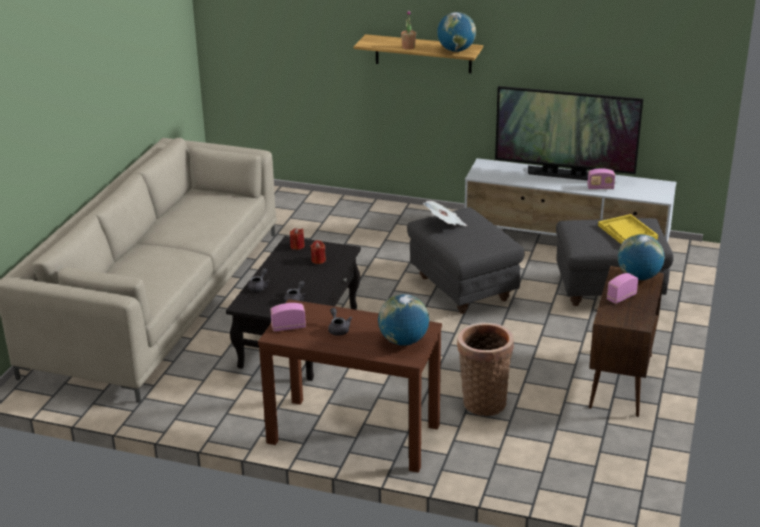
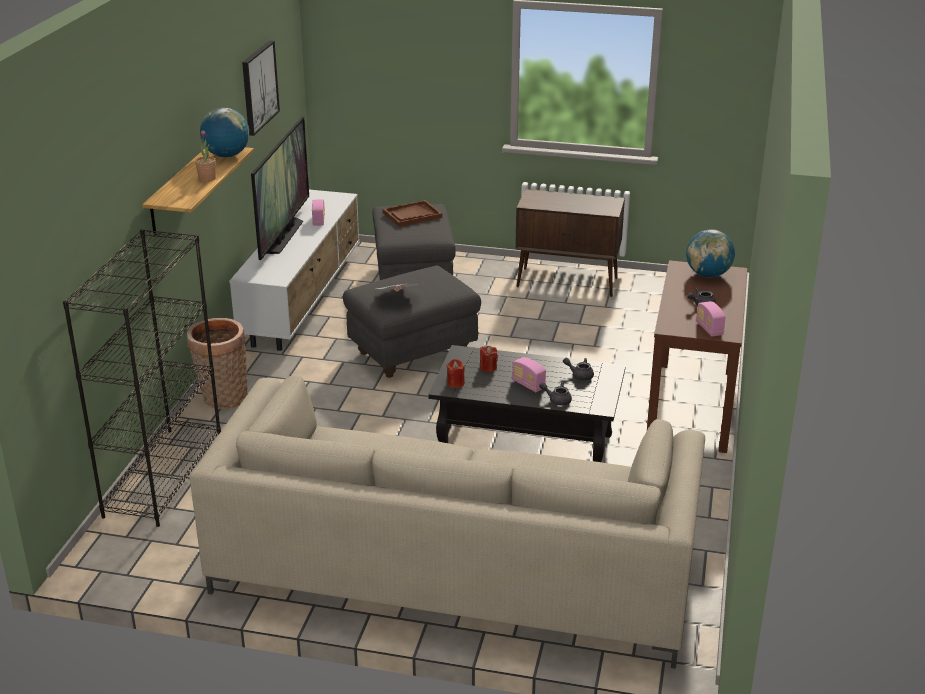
camera: 95 degrees left, 0 degrees up
basket [457,323,514,416] -> basket moved to [187,318,248,409]
yellow tray [598,214,658,244] -> brown tray [383,200,442,227]
radio [607,273,638,304] -> radio moved to [512,357,546,392]
globe [618,234,665,280] -> none
none -> black bookcase [63,229,221,527]
none -> picture [242,41,280,136]

